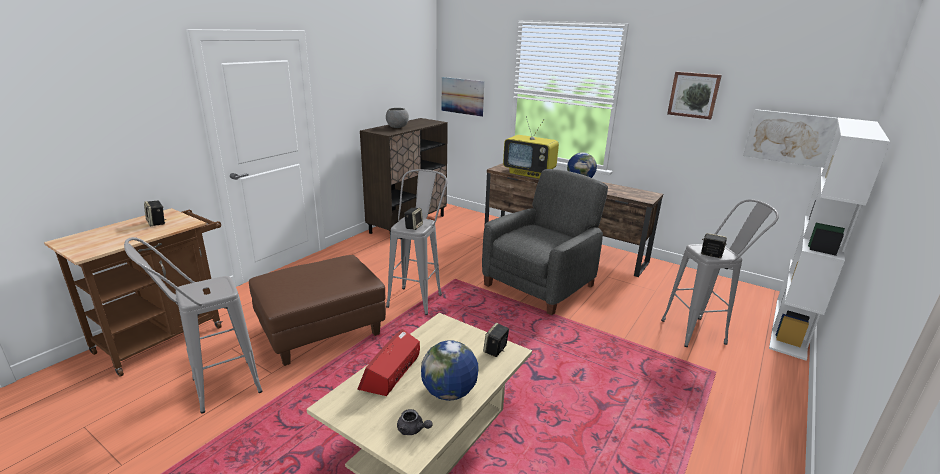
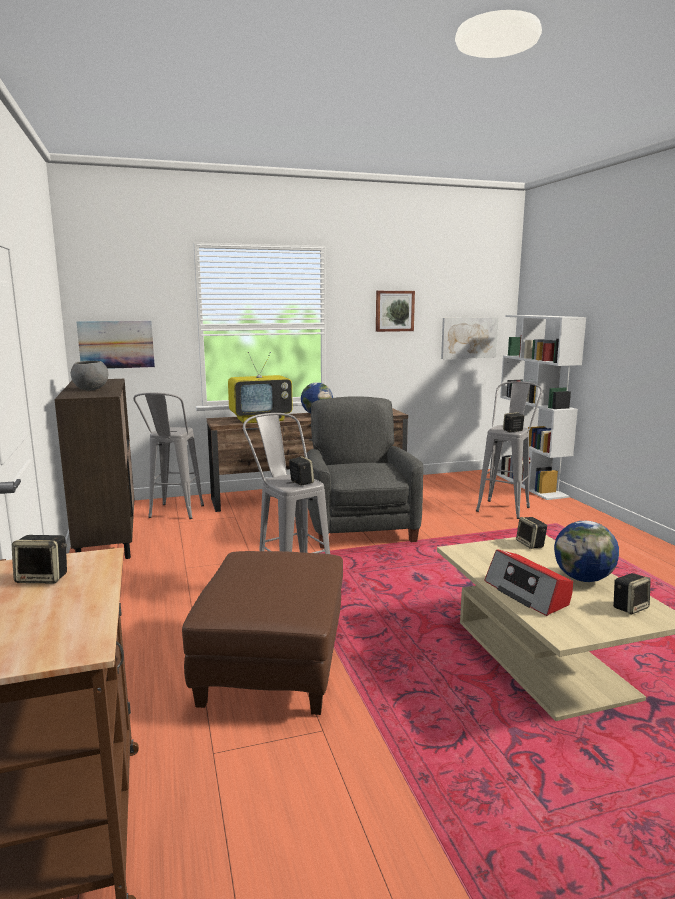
camera: 50 degrees left, 10 degrees down
grey stool [124,237,262,413] -> grey stool moved to [133,393,204,519]
grey teapot [397,409,433,435] -> speaker [614,573,651,615]

